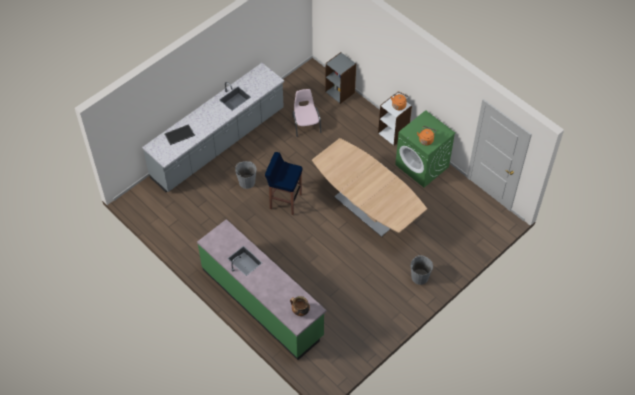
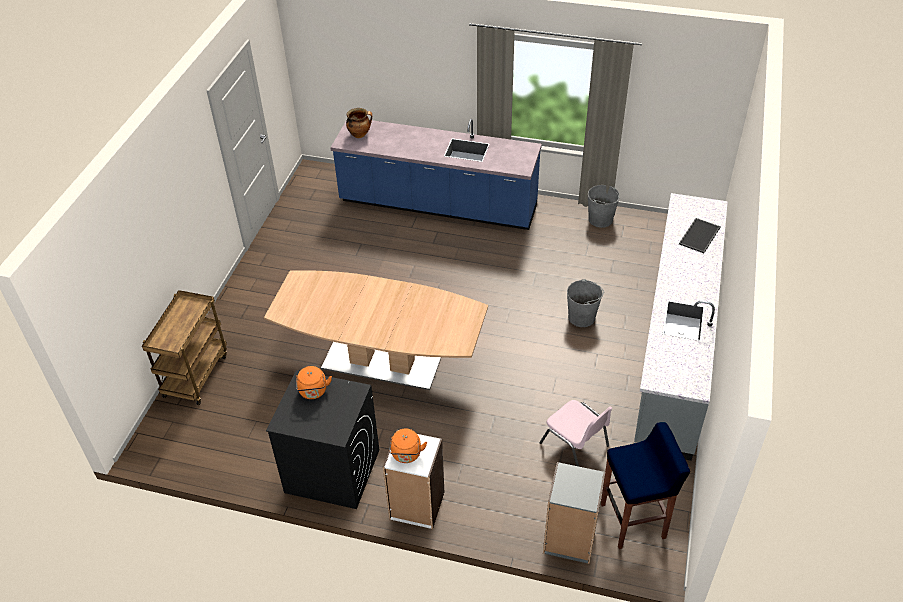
camera: 150 degrees right, 10 degrees down
green counter [197,219,326,360] -> blue counter [330,119,542,230]
blue stool [265,152,302,215] -> blue stool moved to [601,422,690,549]
green washing machine [395,110,455,188] -> black washing machine [266,370,379,509]
grey bucket [411,255,433,285] -> grey bucket moved to [588,185,620,228]
none -> brown cart [142,290,227,405]

